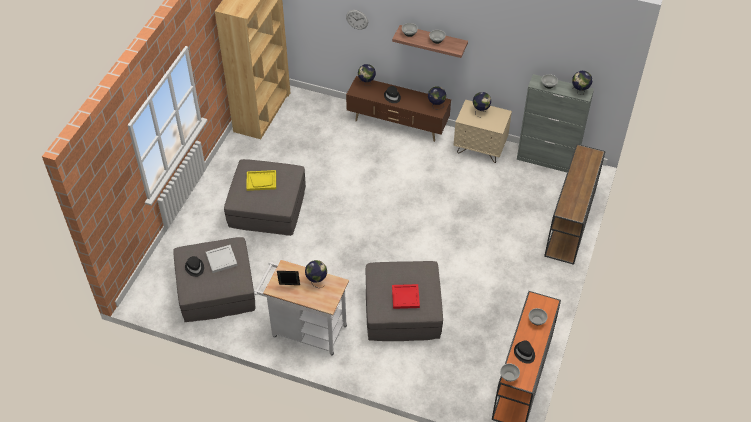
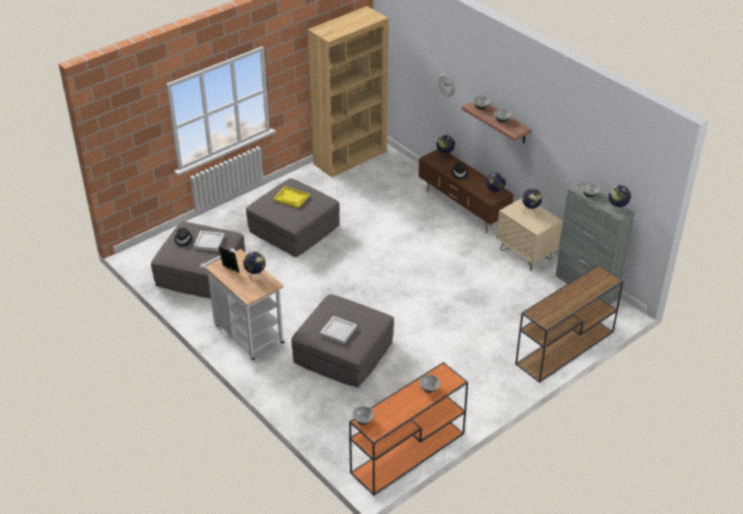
camera: 30 degrees right, 10 degrees down
red tray [392,284,420,309] -> white tray [320,316,357,344]
black hat [514,341,535,364] -> none

